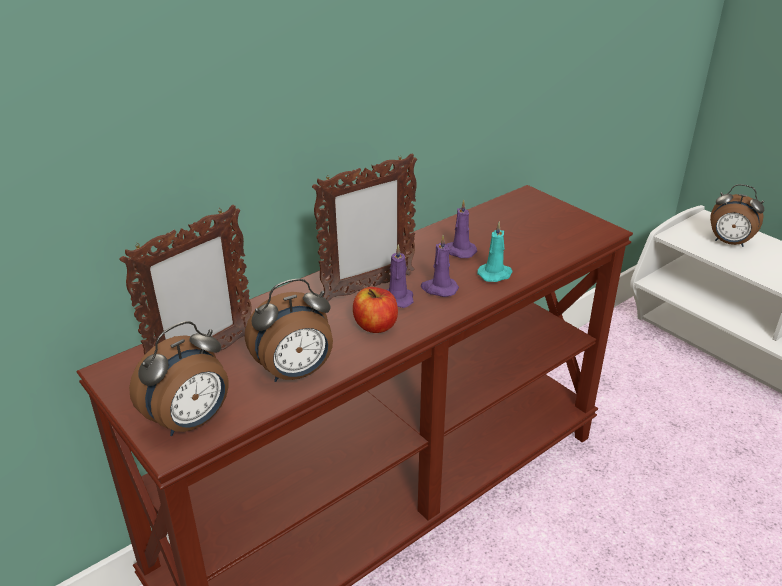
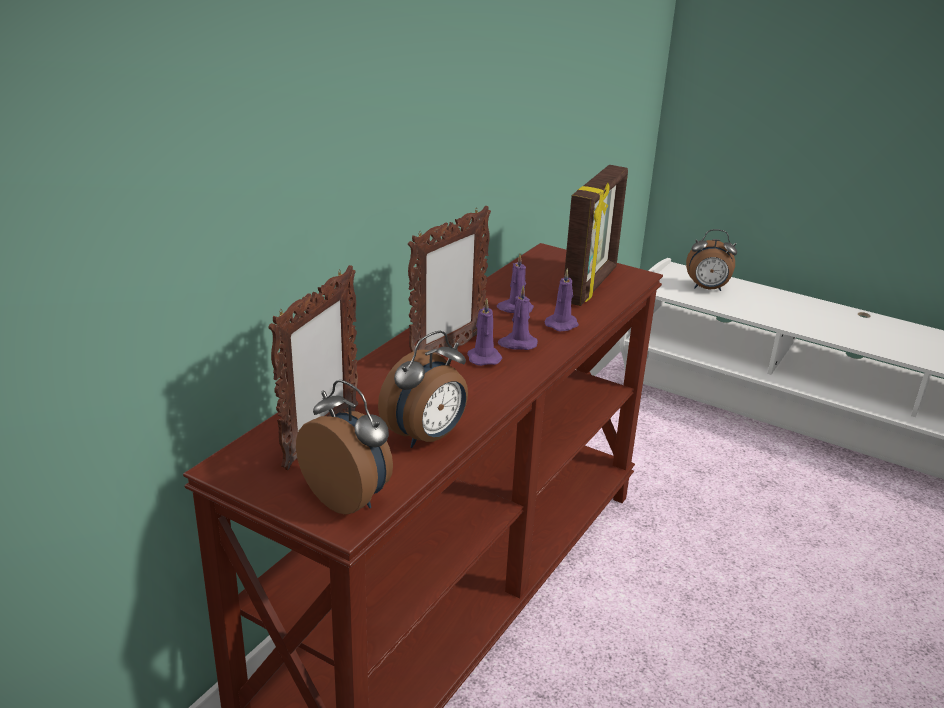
camera: 20 degrees left, 5 degrees down
alarm clock [129,321,229,436] -> alarm clock turned 75 degrees counterclockwise [296,380,393,515]
apple [353,287,398,333] -> none
turquoise candle [477,221,513,282] -> purple candle [544,269,579,332]
none -> picture frame [564,165,628,306]

